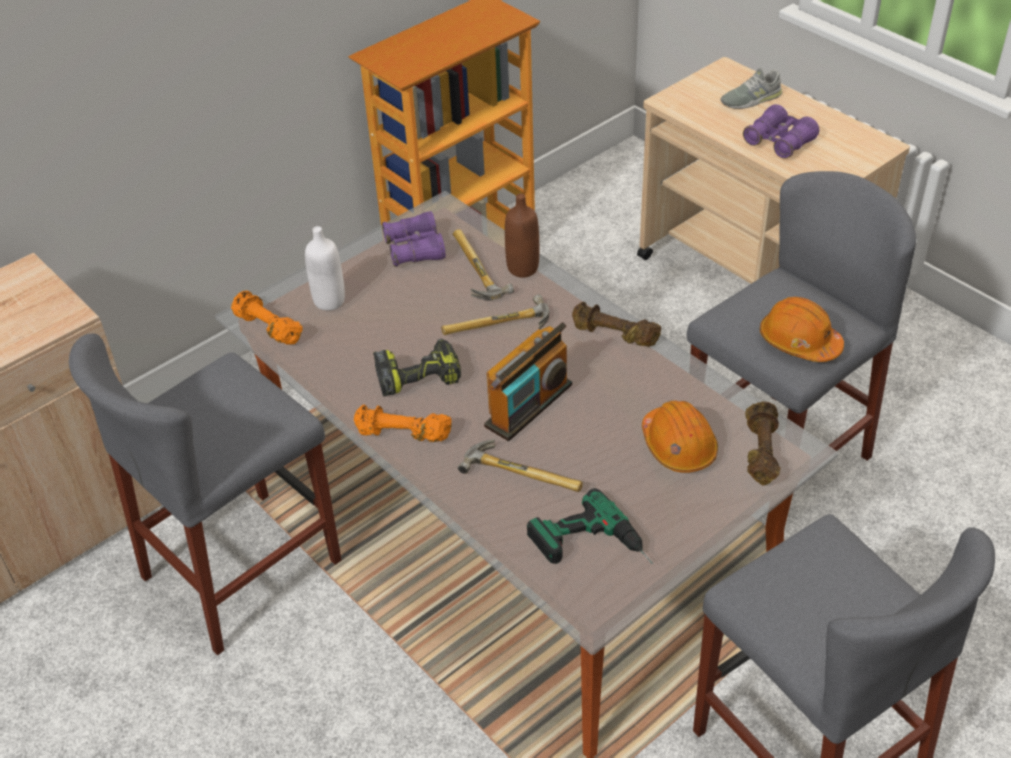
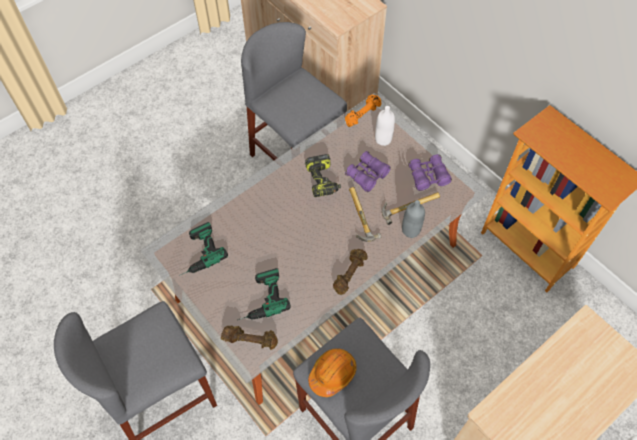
camera: 90 degrees right, 15 degrees up
orange dumbbell [354,405,452,442] -> none
hammer [458,439,583,492] -> none
radio [484,322,572,441] -> none
brown bottle [505,193,539,278] -> grey bottle [402,200,425,238]
orange hard hat [642,401,718,473] -> power drill [237,268,291,320]
grey shoe [720,68,782,109] -> none
purple binoculars [743,104,819,159] -> purple binoculars moved to [345,151,391,192]

